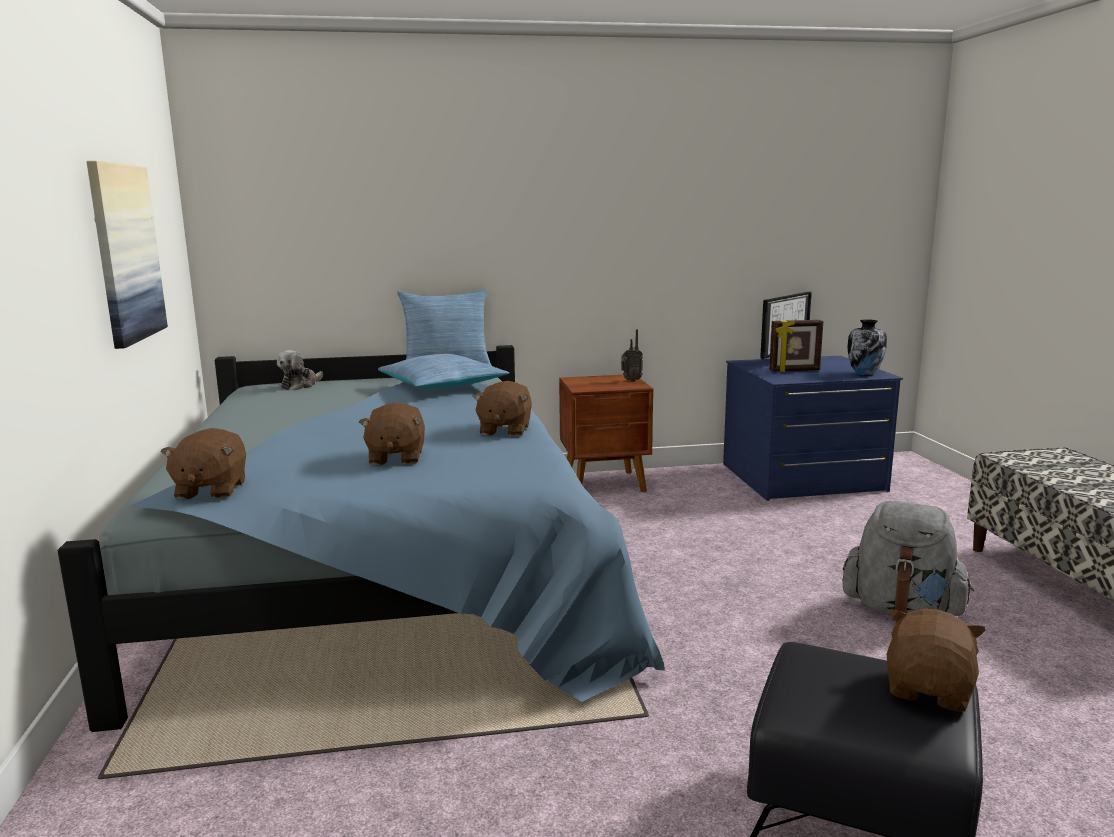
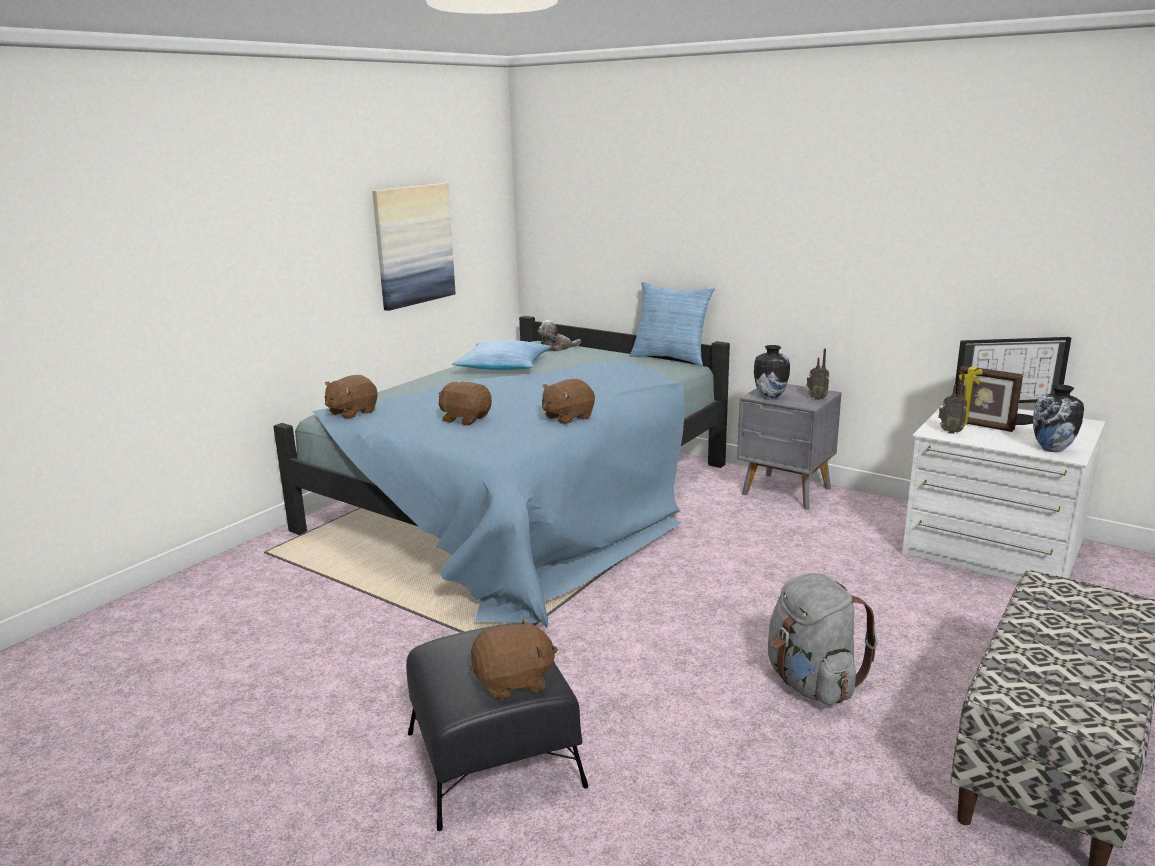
camera: 45 degrees right, 5 degrees up
brown plush toy [359,402,425,465] -> brown plush toy turned 75 degrees clockwise [439,381,492,425]
pillow [378,354,509,389] -> pillow moved to [452,340,551,370]
brown nightstand [559,375,653,492] -> grey nightstand [737,384,842,510]
blue dresser [723,356,903,501] -> white dresser [902,405,1105,582]
none -> vase [754,345,790,400]
none -> radio [938,374,967,434]

